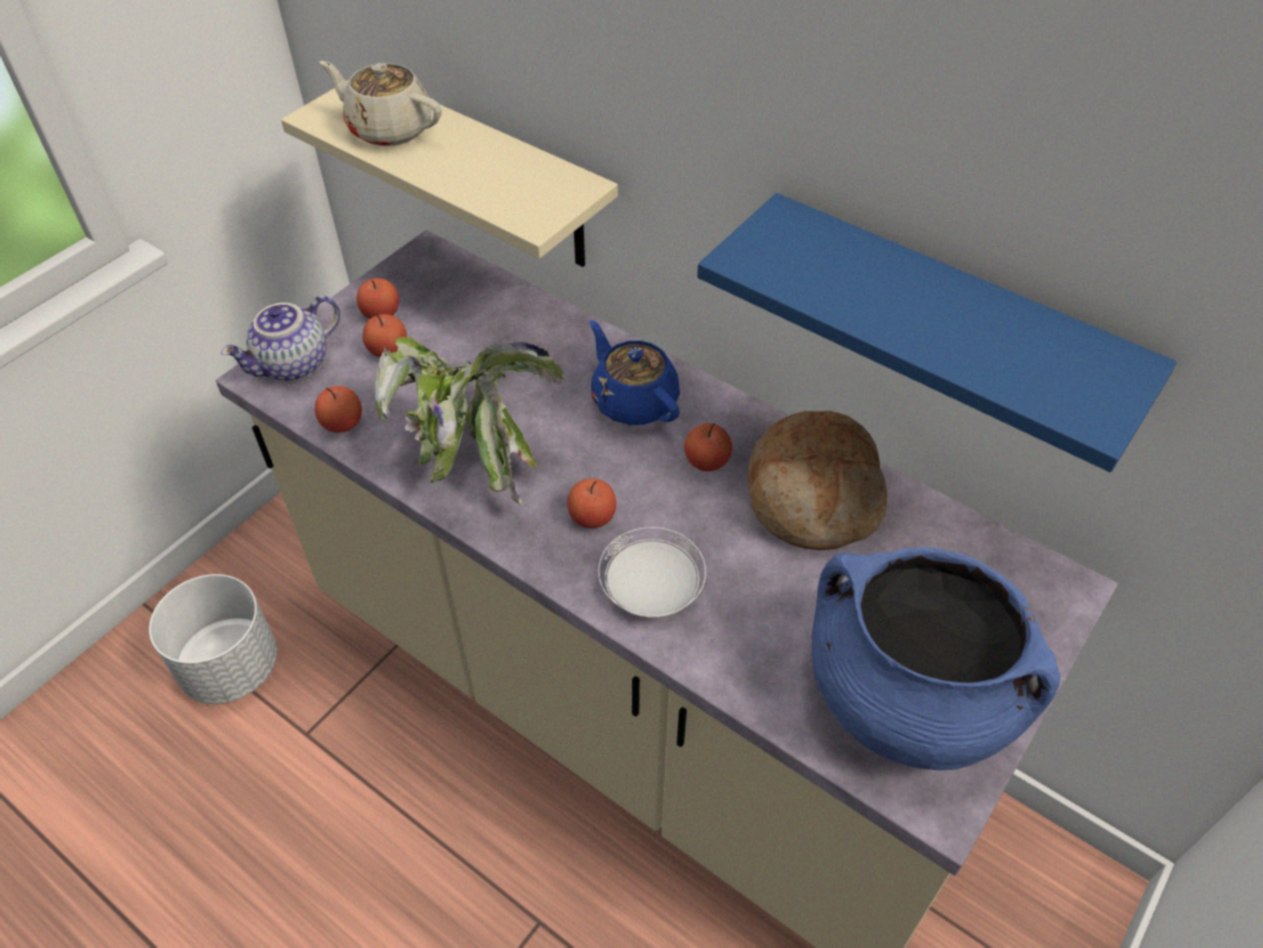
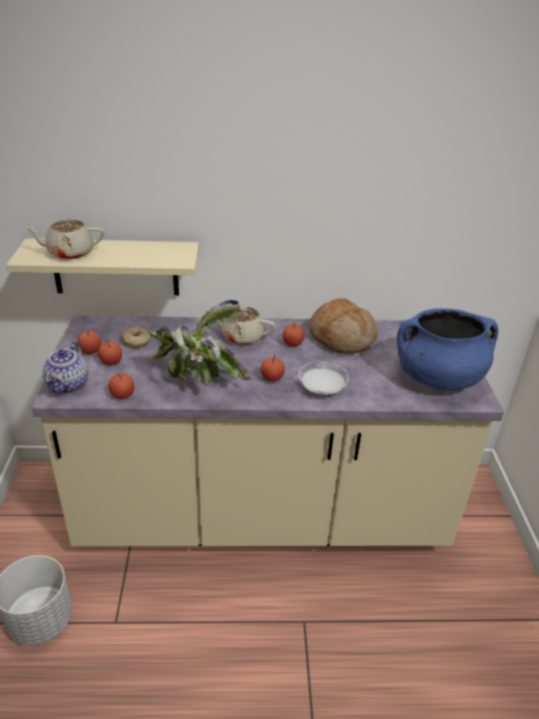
camera: 40 degrees left, 15 degrees down
blue teapot [590,320,680,425] -> beige teapot [208,306,275,345]
blue shelf [697,193,1177,472] -> none
none -> donut [121,326,150,348]

